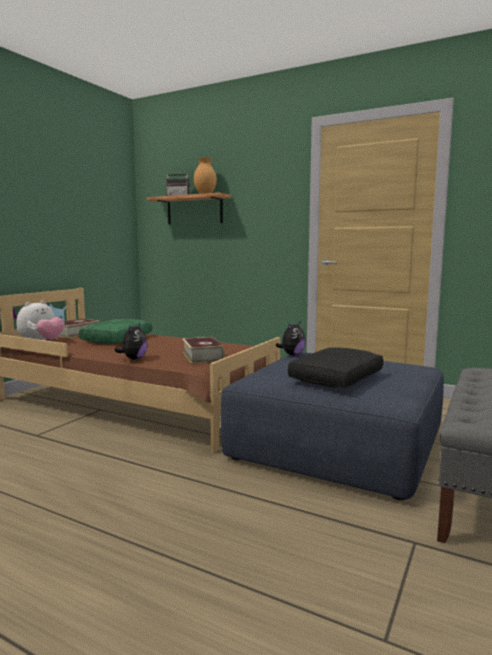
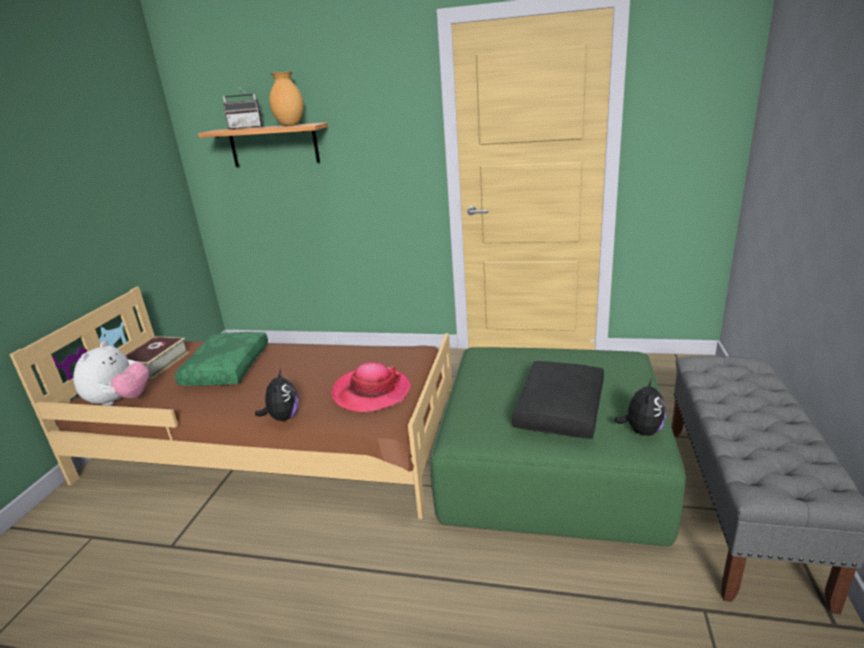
camera: 15 degrees left, 15 degrees up
book [182,337,225,364] -> hat [331,362,411,412]
blue ottoman [221,352,444,500] -> green ottoman [430,347,686,546]
plush toy [276,322,306,355] -> plush toy moved to [614,378,666,436]

